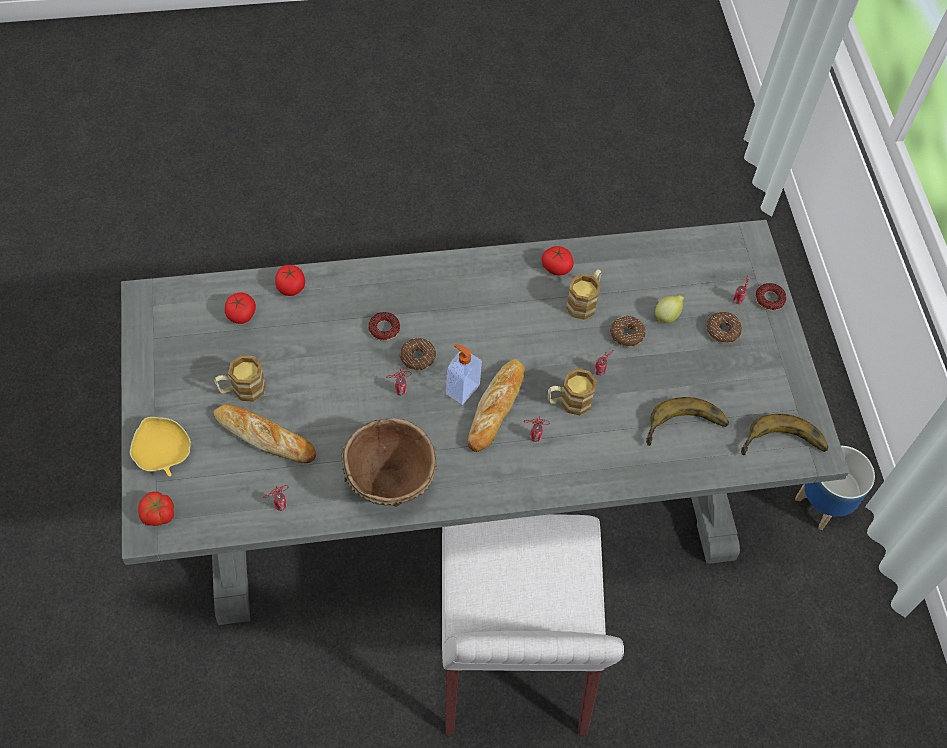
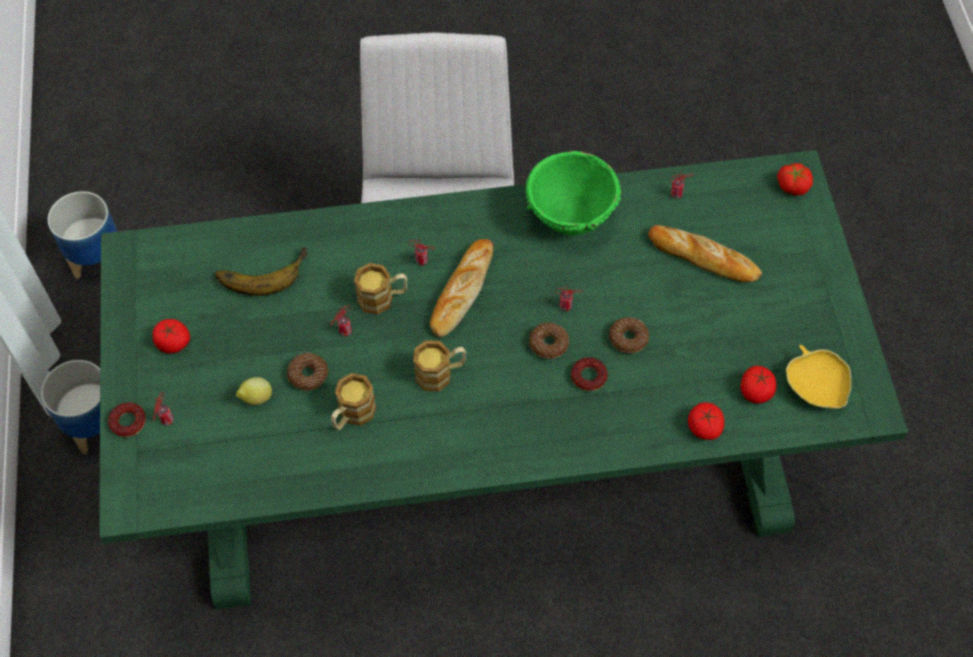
camera: 175 degrees left, 0 degrees up
grey dining table [121,220,849,625] -> green dining table [99,150,908,609]
yellow bowl [130,417,191,477] -> yellow bowl moved to [786,345,851,409]
mug [214,355,266,402] -> mug moved to [413,340,466,392]
brown bowl [341,418,437,507] -> green bowl [525,151,621,235]
soap dispenser [446,344,482,405] -> none
tomato [542,246,574,276] -> tomato moved to [153,319,190,354]
donut [707,312,742,343] -> donut moved to [609,317,649,353]
banana [741,414,828,455] -> none
none -> planter [48,191,118,279]

